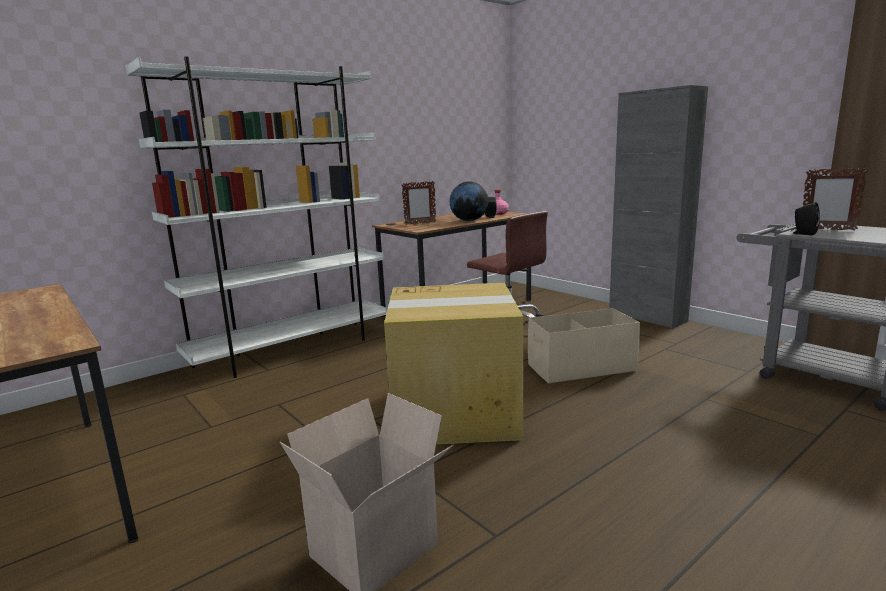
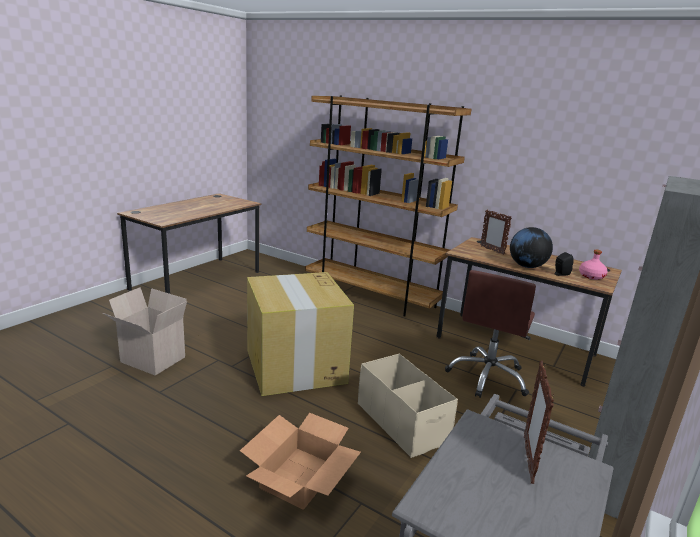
camera: 70 degrees right, 5 degrees up
white bookcase [125,56,387,378] -> brown bookcase [305,95,472,317]
black speaker [791,202,820,235] -> none
none -> cardboard box [240,413,361,510]

